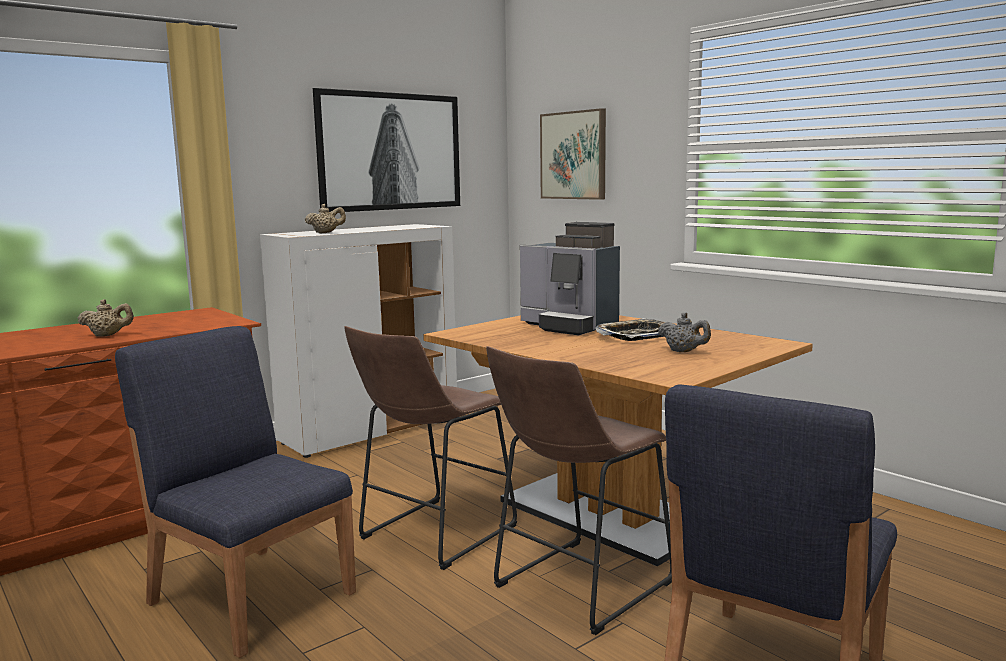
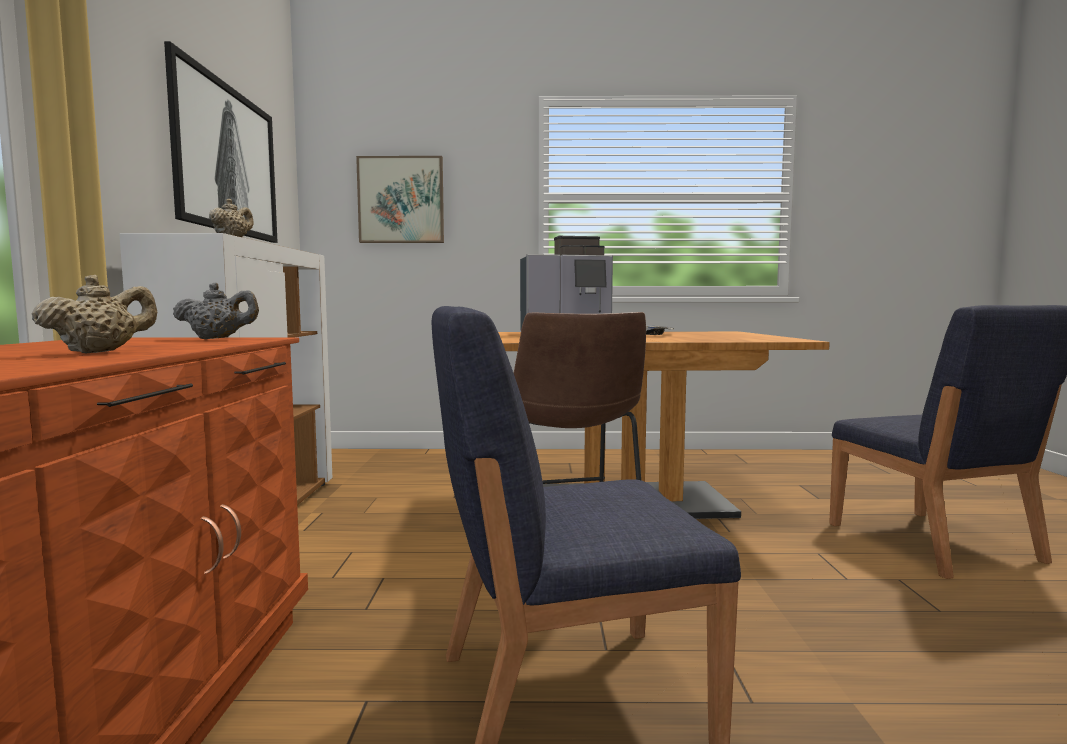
camera: 50 degrees left, 5 degrees down
brown stool [486,346,672,635] -> none
grey teapot [658,312,711,352] -> grey teapot moved to [173,283,259,339]

